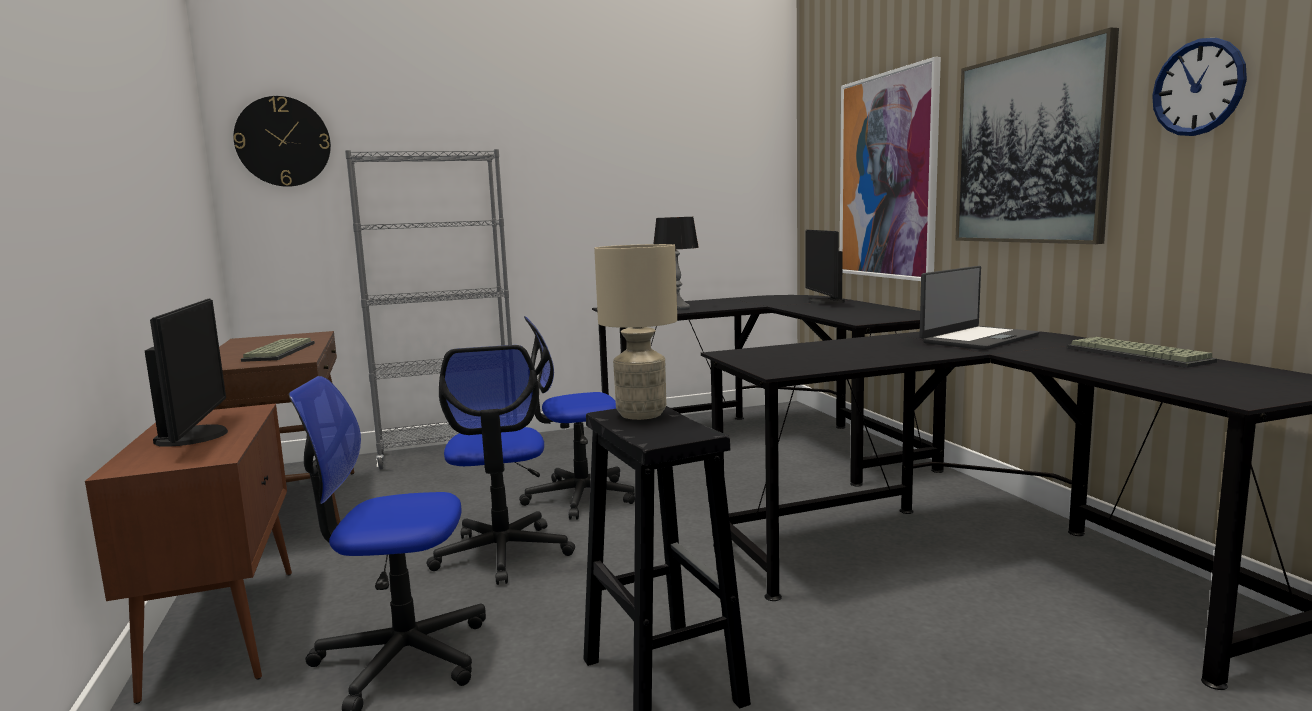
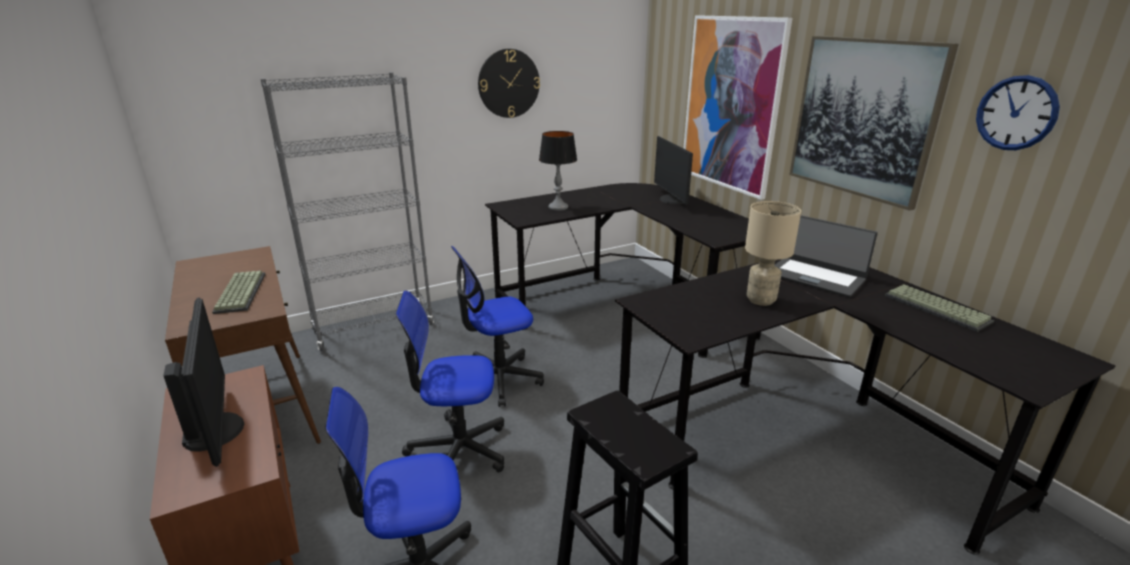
camera: 10 degrees left, 15 degrees up
wall clock [234,96,331,187] -> wall clock moved to [478,49,540,118]
office chair [426,345,575,585] -> office chair turned 105 degrees clockwise [396,291,504,473]
beige table lamp [594,244,677,420] -> beige table lamp moved to [745,201,801,306]
laptop [920,266,1039,350] -> laptop turned 90 degrees clockwise [774,215,878,298]

